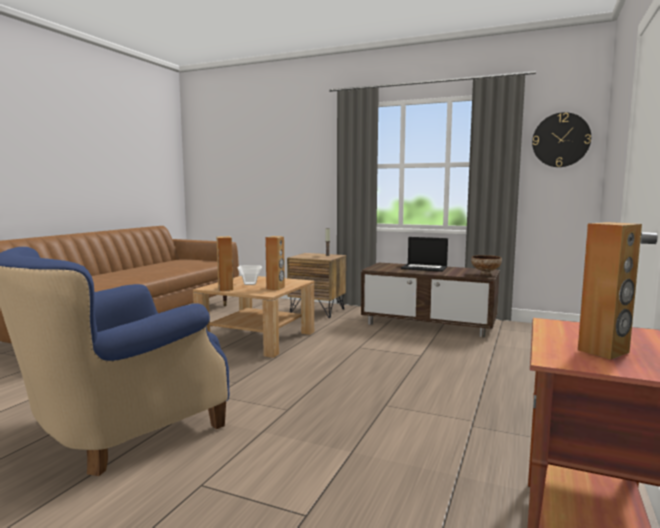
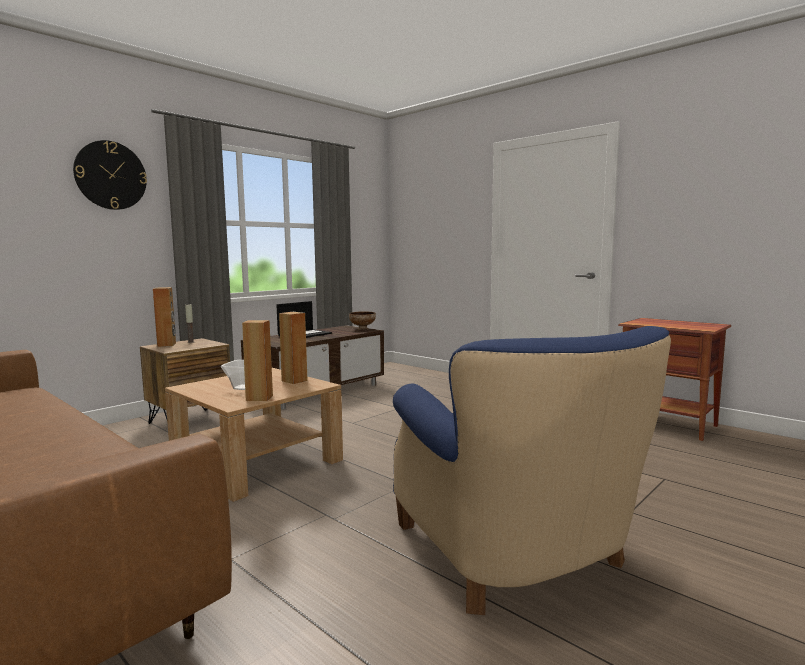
camera: 70 degrees left, 0 degrees up
wall clock [532,112,591,167] -> wall clock moved to [73,140,147,210]
brown speaker [578,222,642,360] -> brown speaker moved to [153,287,176,347]

